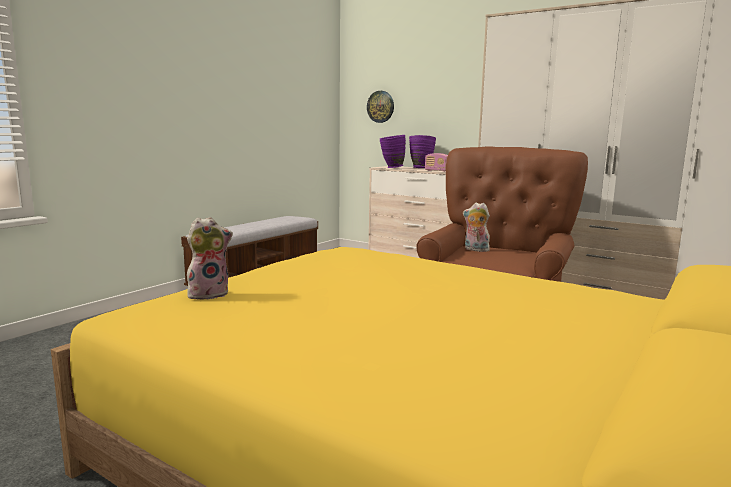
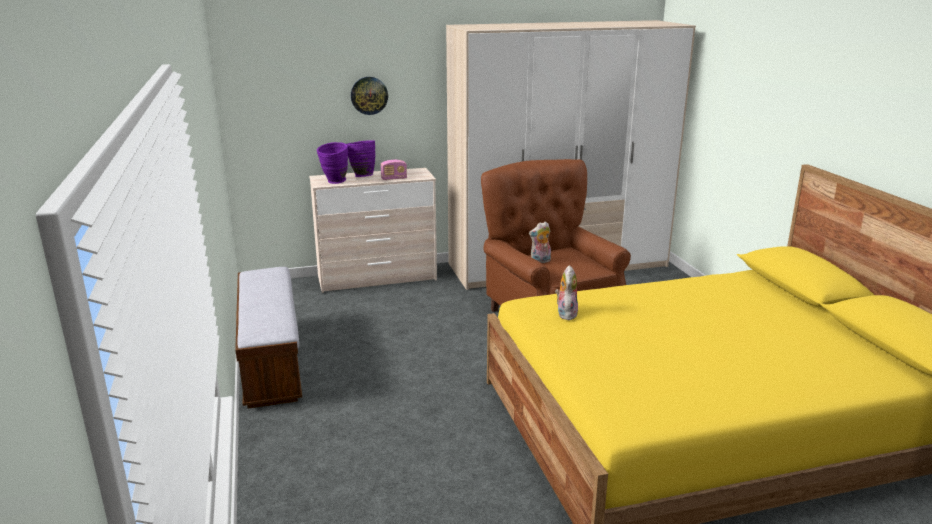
camera: 50 degrees left, 10 degrees up
plush toy [187,217,233,300] -> plush toy moved to [555,265,578,320]
wall clock [367,91,394,123] -> wall clock moved to [351,77,388,115]

